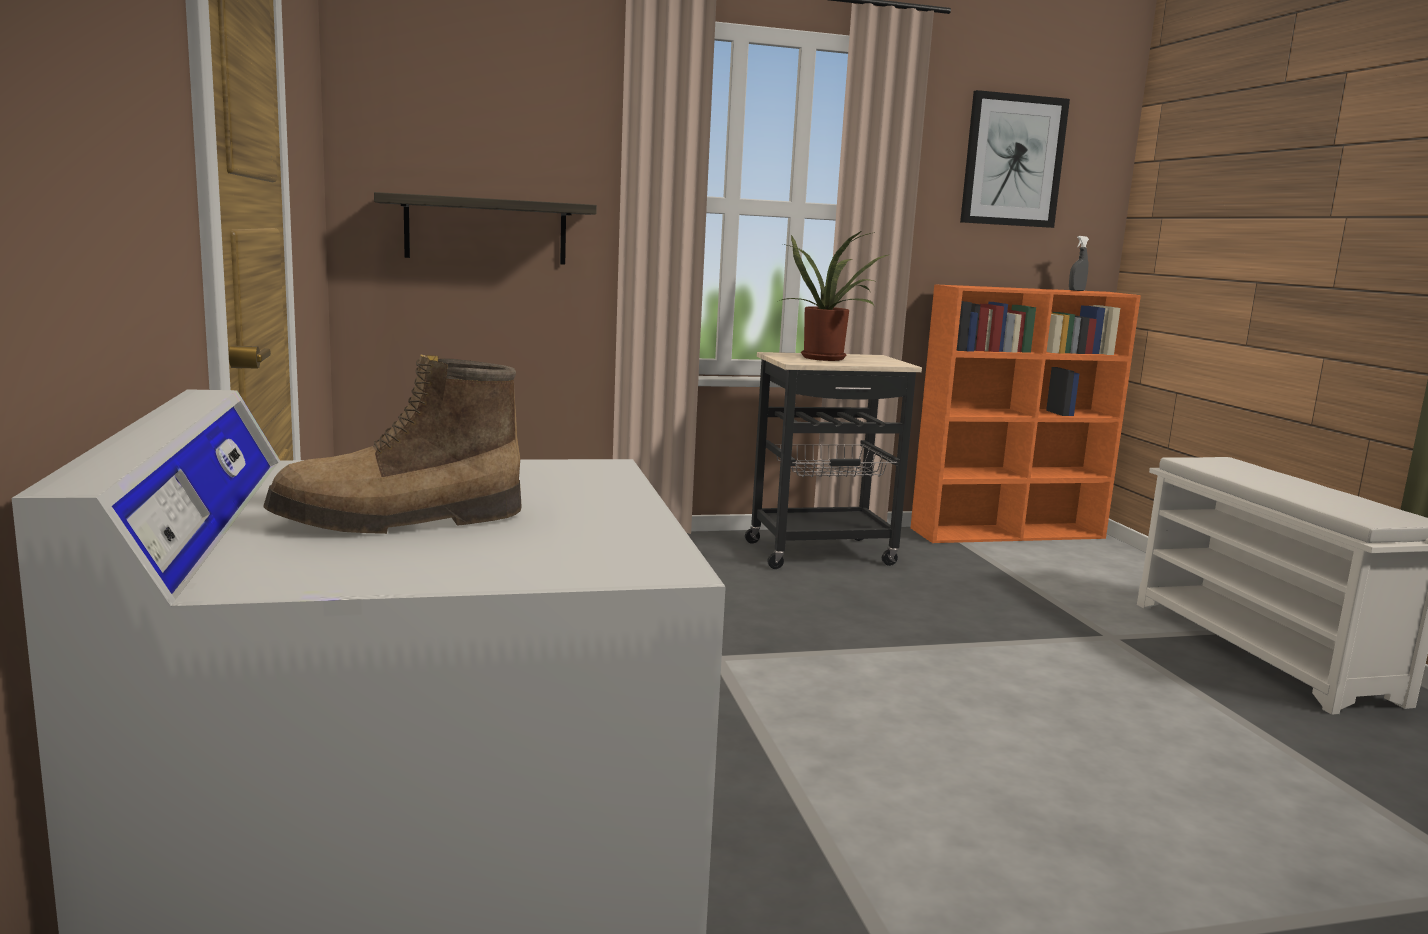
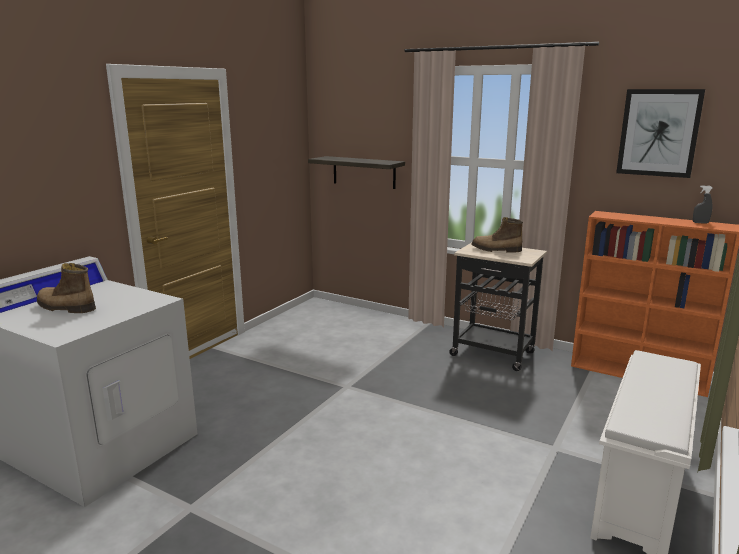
camera: 45 degrees right, 5 degrees up
potted plant [779,231,888,361] -> boot [472,217,523,252]

